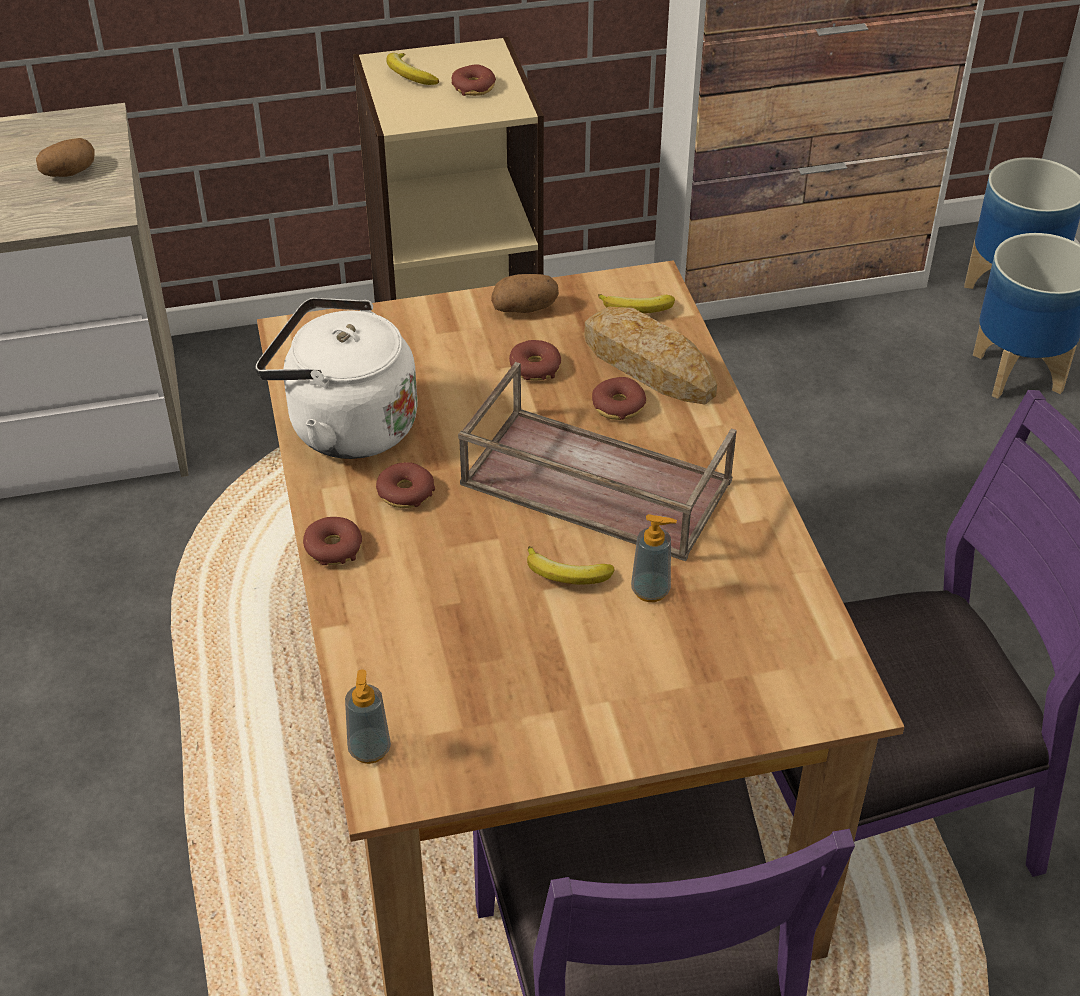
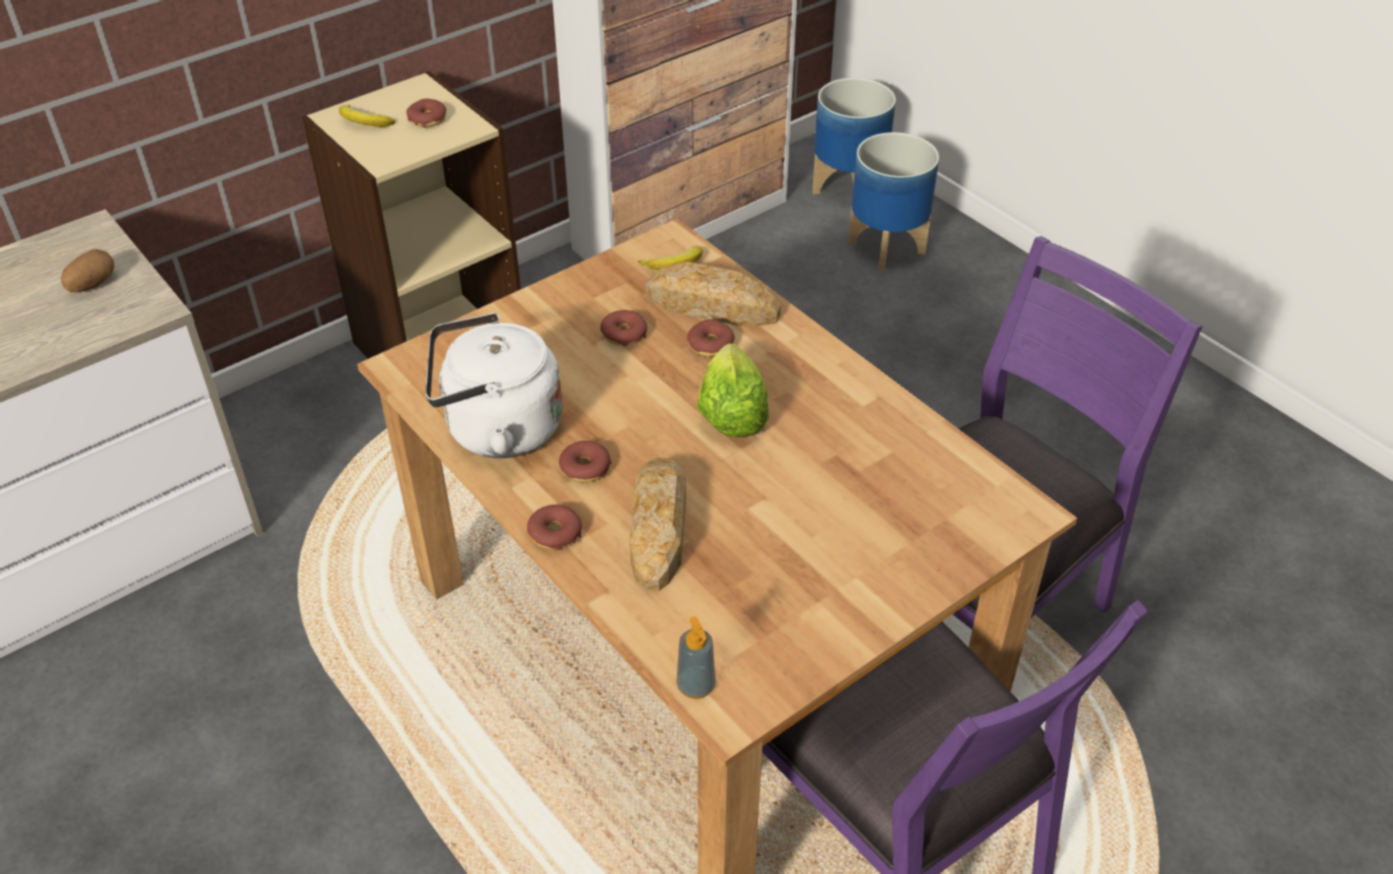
camera: 25 degrees left, 0 degrees up
brown tray [458,362,737,561] -> lettuce [698,343,769,438]
potato [491,274,559,313] -> none
banana [527,546,615,585] -> none
soap dispenser [631,514,677,602] -> none
none -> bread [629,458,686,591]

